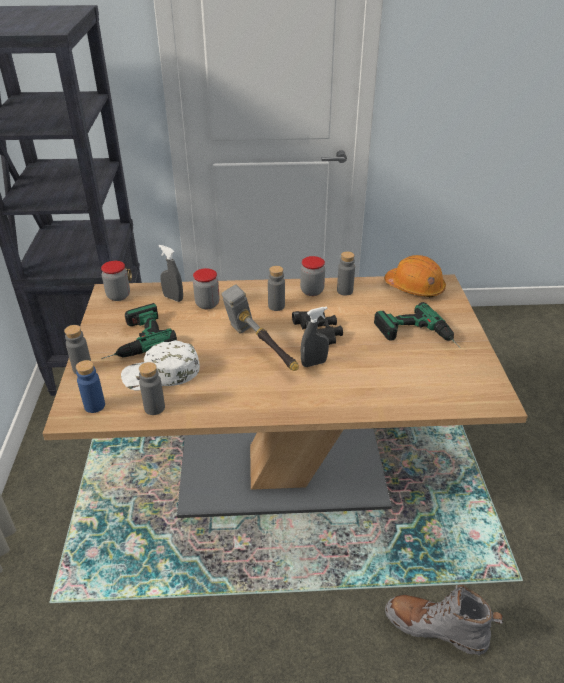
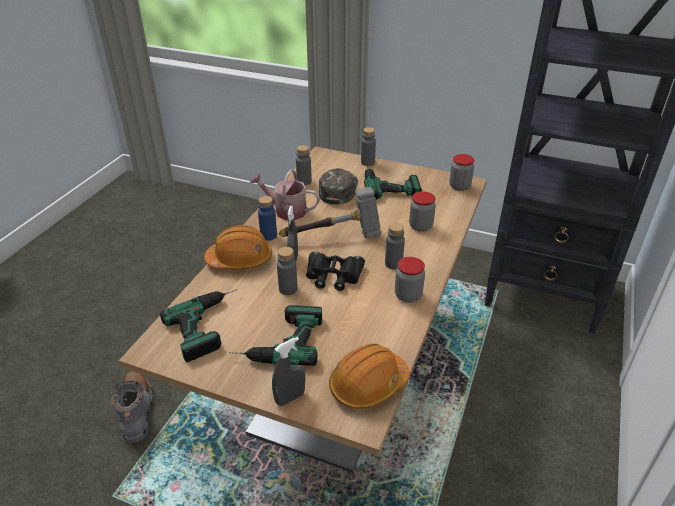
camera: 115 degrees right, 0 degrees up
blue bottle [76,360,105,413] -> blue bottle moved to [258,196,277,241]
white cap [121,340,200,390] -> green cap [319,168,358,205]
grey spray bottle [159,245,183,302] -> grey spray bottle moved to [272,337,305,406]
grey bottle [337,251,355,296] -> grey bottle moved to [277,247,298,295]
grey boot [385,584,503,656] -> grey boot turned 60 degrees counterclockwise [109,371,153,443]
none -> power drill [160,289,238,363]
none -> orange hard hat [204,225,272,270]
none -> watering can [250,169,320,220]

